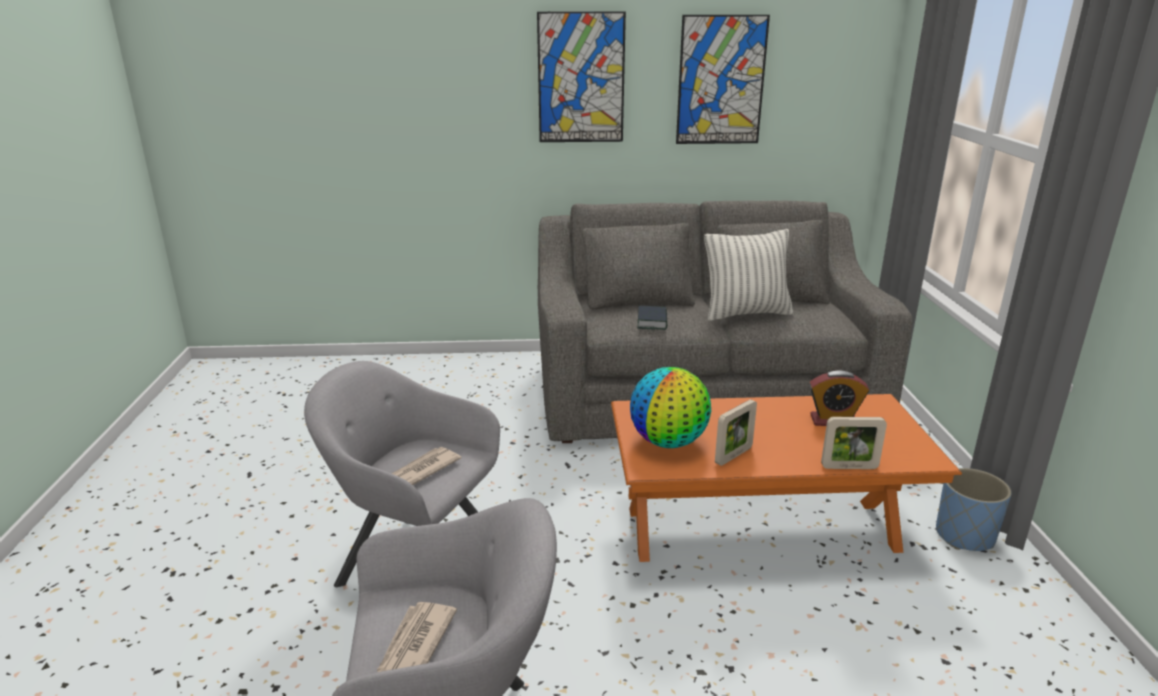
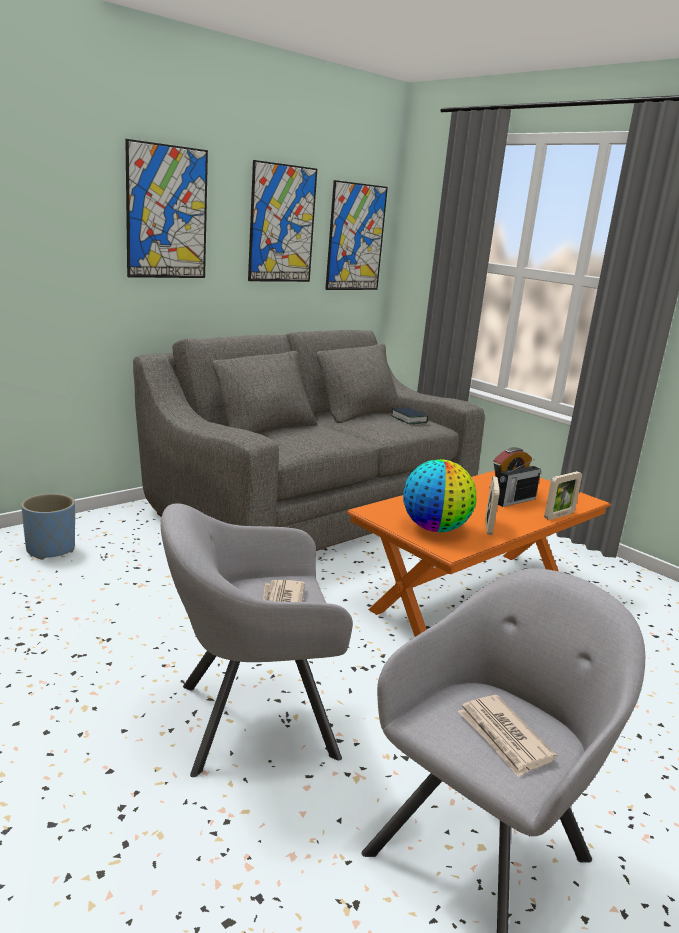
camera: 40 degrees left, 5 degrees down
book [637,306,667,330] -> book moved to [391,407,428,424]
pillow [704,229,793,321] -> none
blue planter [936,468,1012,551] -> blue planter moved to [21,493,75,560]
none -> picture [325,180,388,290]
none -> radio [498,459,541,507]

